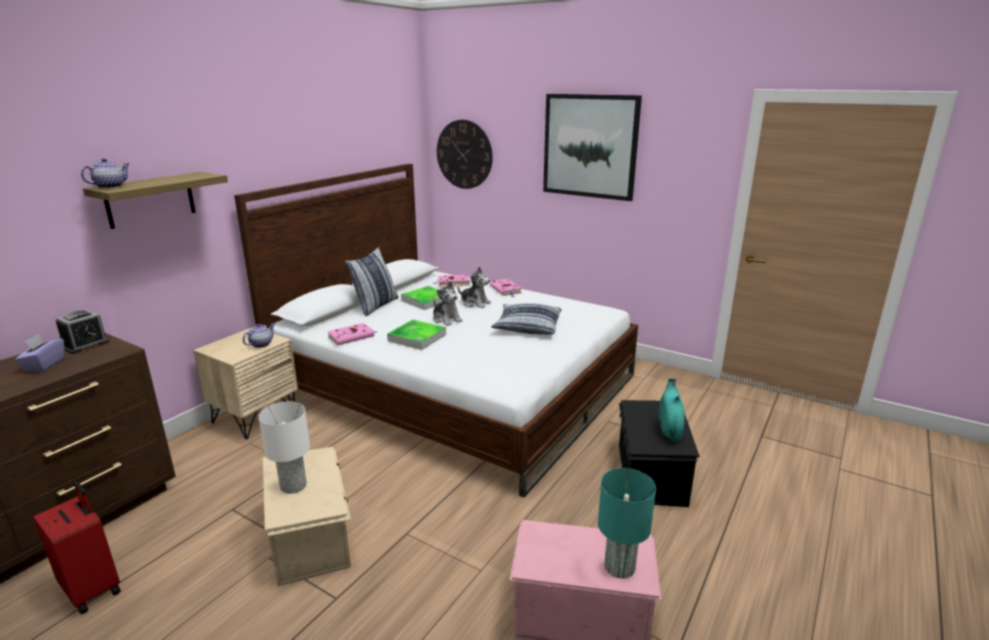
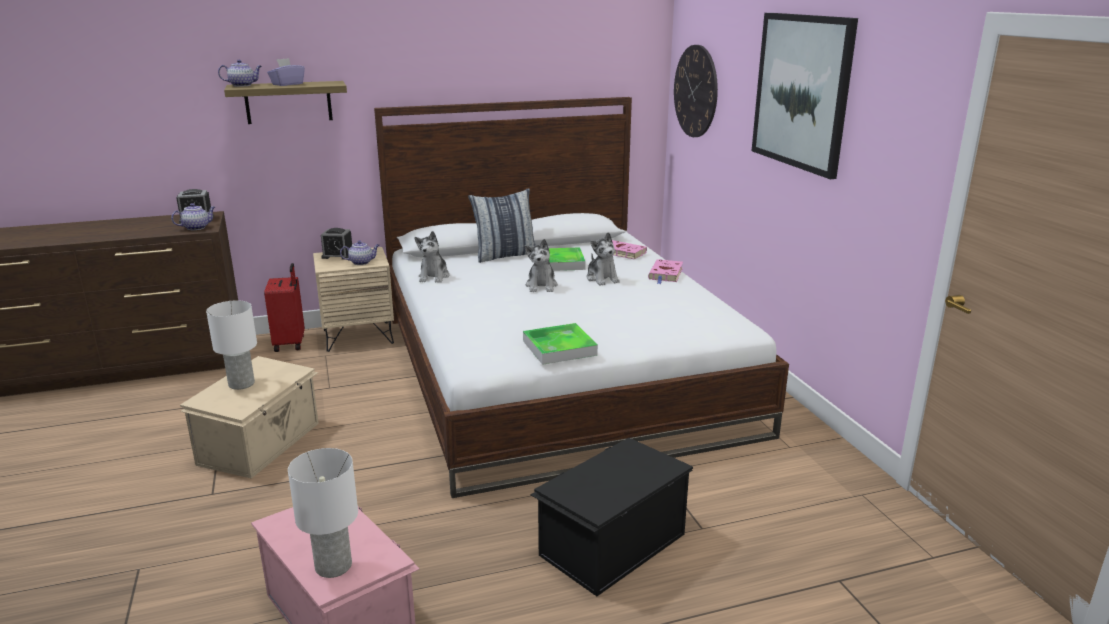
camera: 40 degrees right, 0 degrees up
purple tissue box [15,334,65,372] -> purple tissue box moved to [267,58,305,86]
red suitcase [33,481,121,614] -> red suitcase moved to [264,263,305,352]
pink book [327,323,376,346] -> plush toy [414,231,449,283]
tray [387,320,446,350] -> tray moved to [523,323,598,365]
pillow [491,303,562,335] -> none
turquoise table lamp [598,468,656,579] -> white table lamp [288,448,358,578]
turquoise vase [658,378,685,442] -> none
none -> teapot [171,203,215,230]
none -> alarm clock [321,228,352,259]

